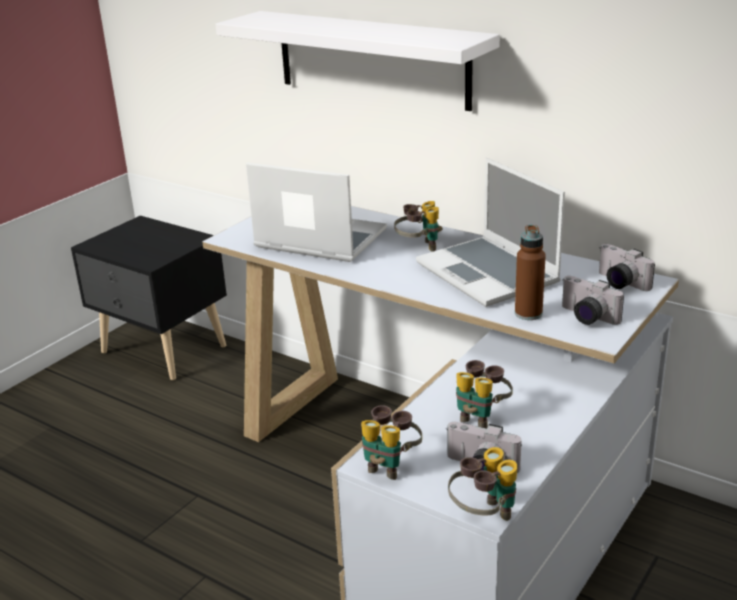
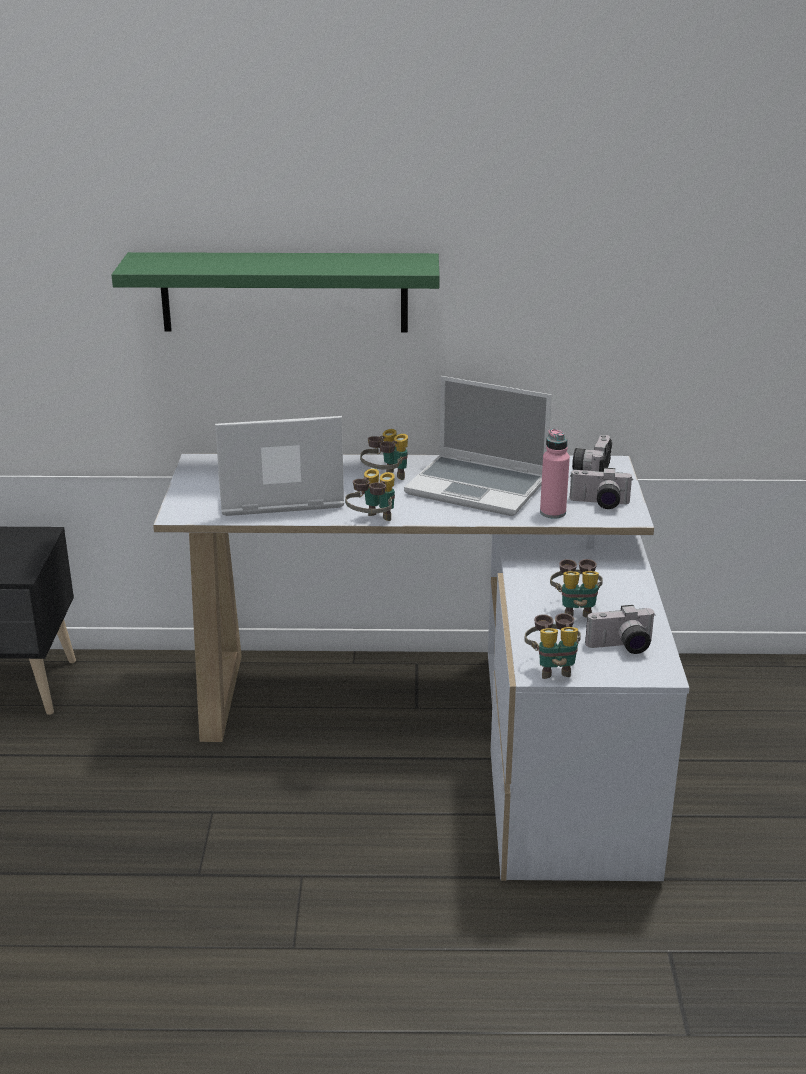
camera: 35 degrees left, 0 degrees up
white shelf [215,11,500,111] -> green shelf [112,252,440,332]
binoculars [448,447,518,521] -> binoculars moved to [345,469,395,521]
brown bottle [515,225,546,320] -> pink bottle [540,428,570,519]
camera [599,244,655,291] -> camera turned 90 degrees clockwise [572,435,612,472]

